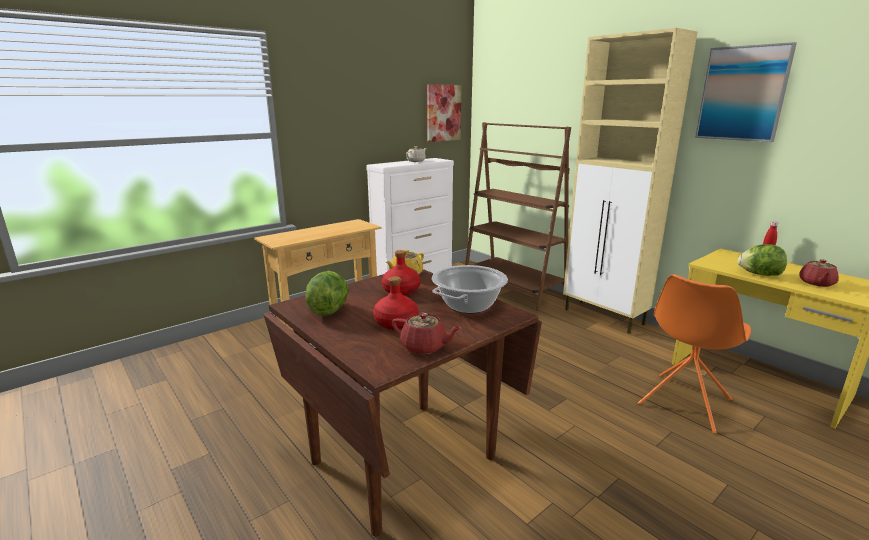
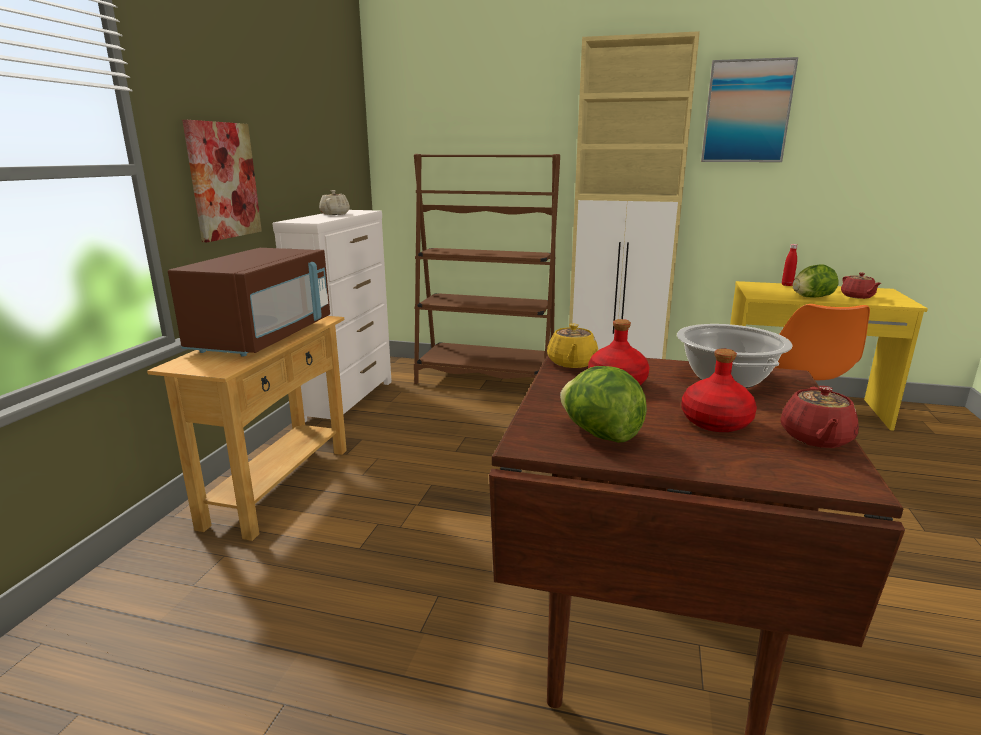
camera: 35 degrees left, 0 degrees up
red teapot [392,312,461,354] -> red teapot turned 120 degrees clockwise [781,386,859,448]
picture [427,84,462,142] -> picture moved to [182,120,262,242]
none -> brown microwave [168,248,330,356]

